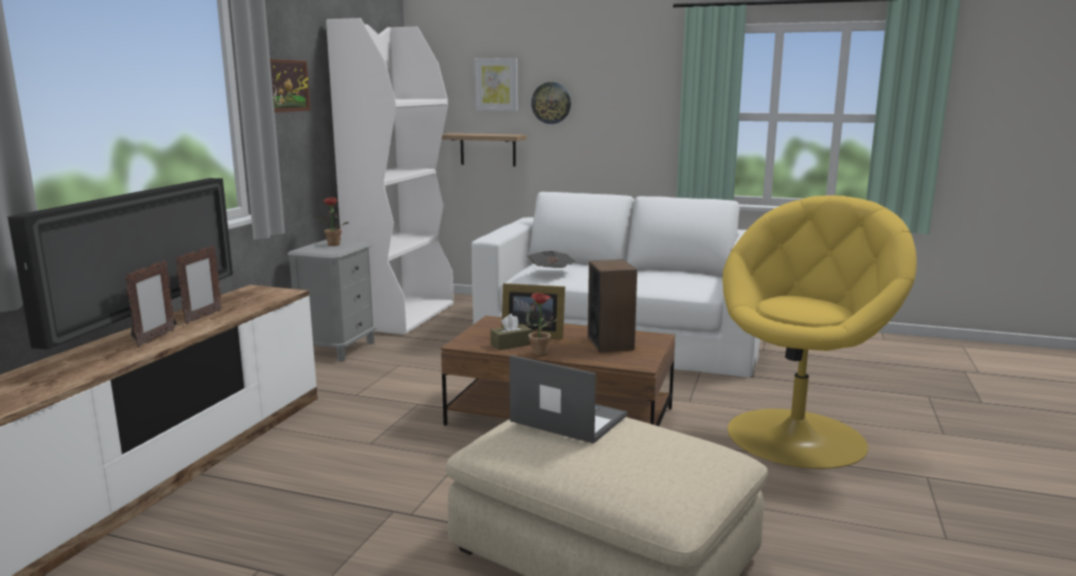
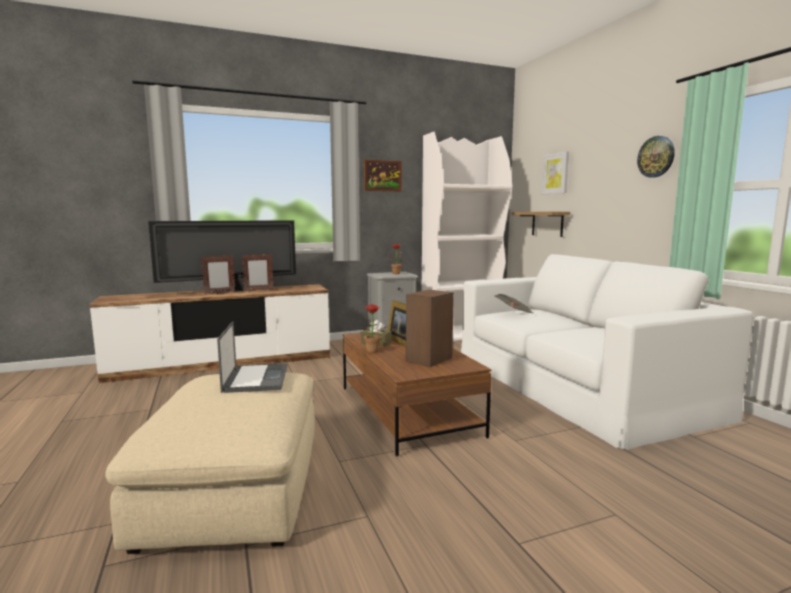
camera: 50 degrees right, 5 degrees down
wall clock [531,82,571,124] -> wall clock moved to [637,136,675,178]
yellow armchair [723,195,917,469] -> none

